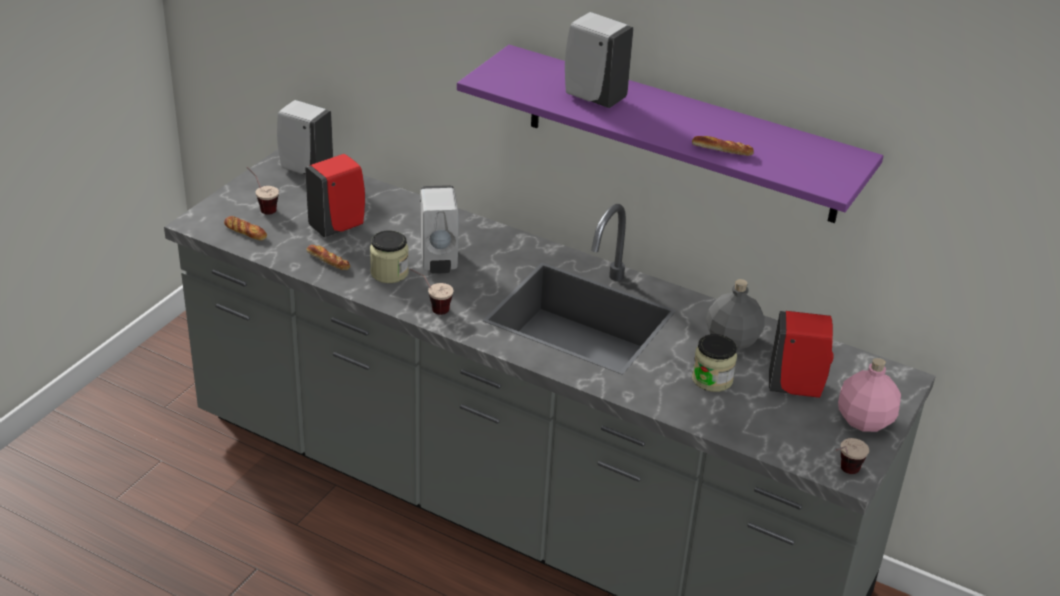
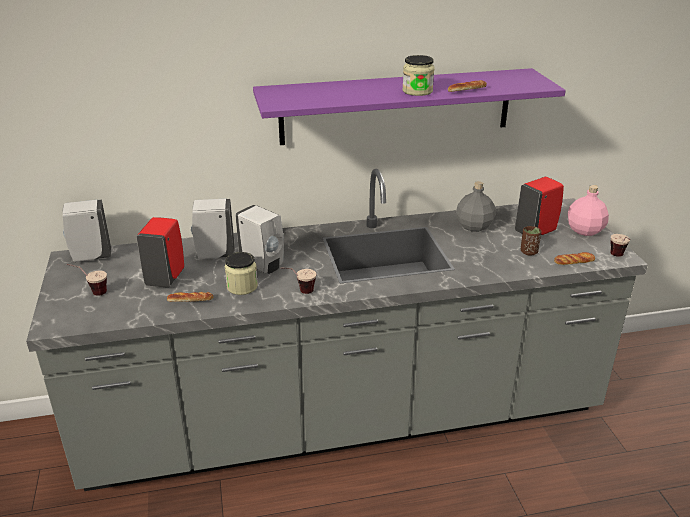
camera: 40 degrees left, 5 degrees down
bread [224,216,267,241] -> bread moved to [554,252,595,265]
white soap dispenser [565,12,633,108] -> white soap dispenser moved to [191,199,235,259]
jar [692,334,737,392] -> jar moved to [402,55,435,96]
none -> brown cup [521,226,541,256]

